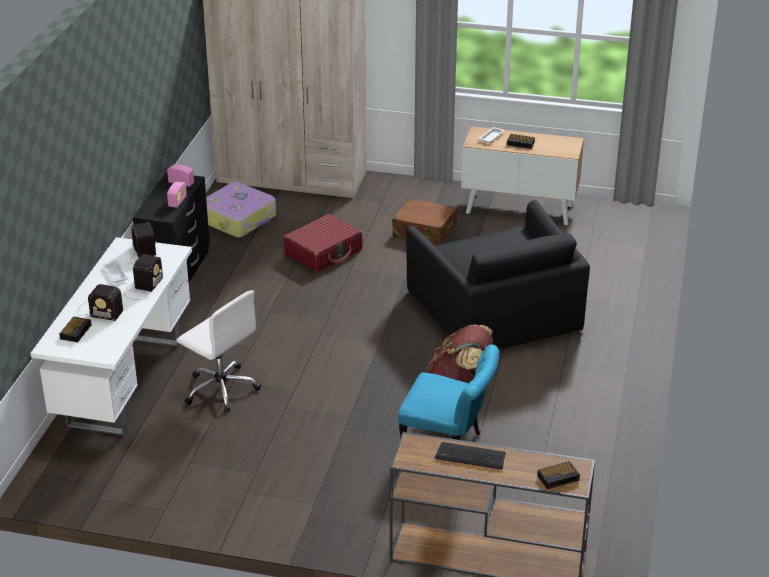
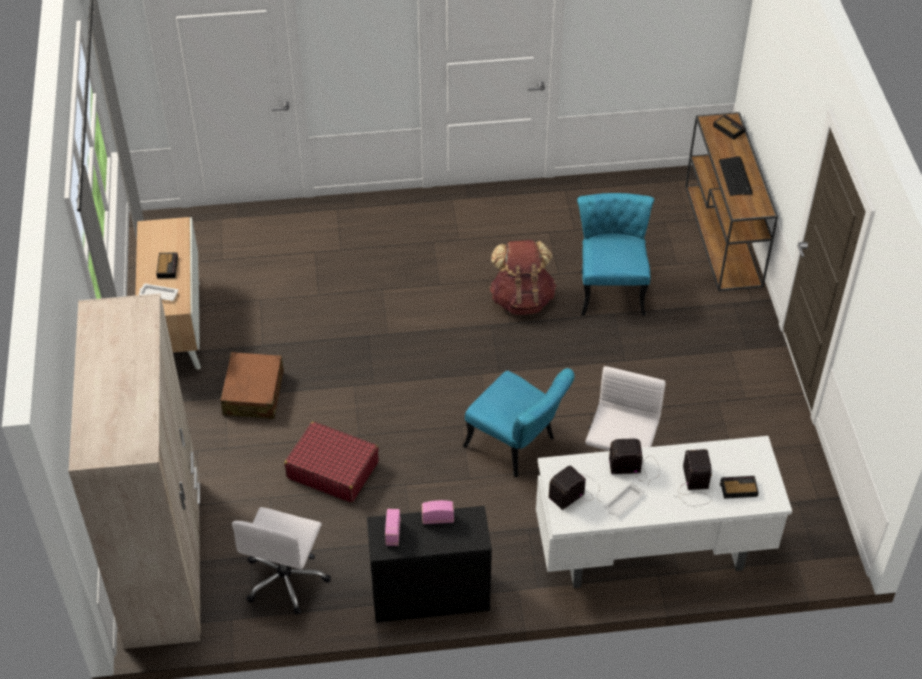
camera: 110 degrees left, 15 degrees up
suitcase [206,182,276,237] -> white office chair [231,507,331,615]
black armchair [406,200,590,349] -> none
none -> turquoise chair [463,368,574,477]

